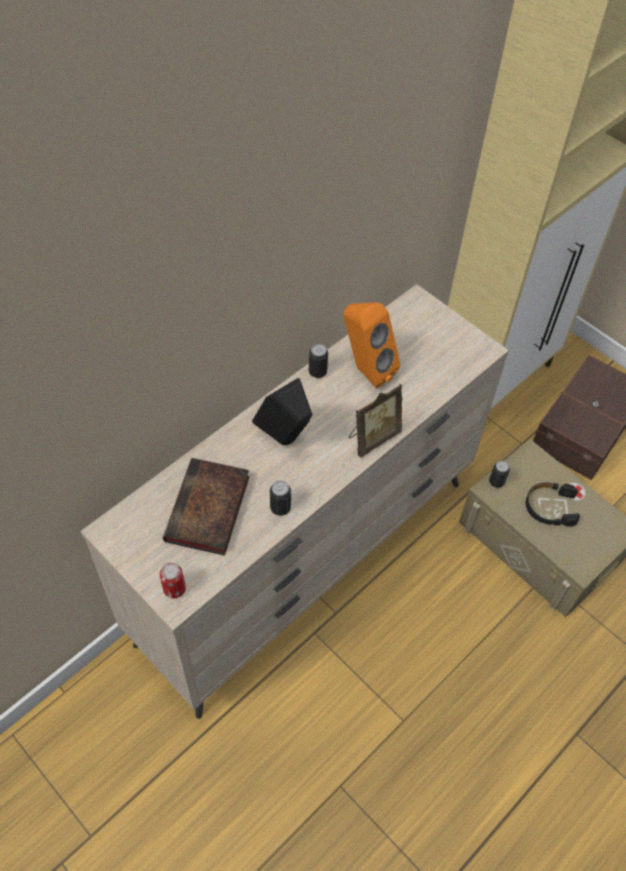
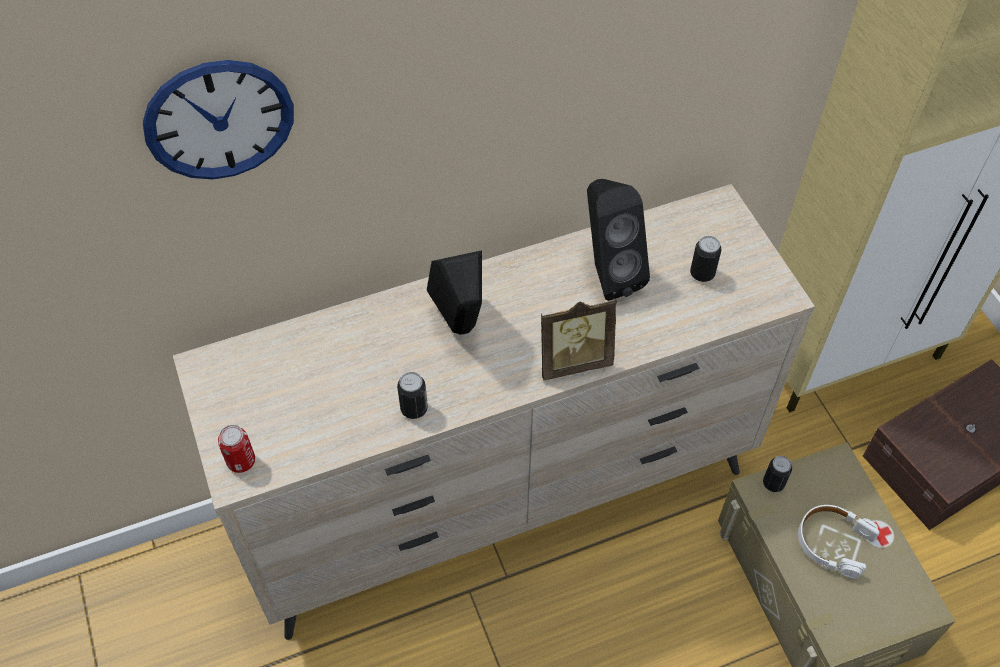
camera: 25 degrees right, 0 degrees up
book [163,458,249,556] -> none
can [309,344,328,378] -> can moved to [690,236,721,282]
orange speaker [344,302,400,389] -> black speaker [587,179,650,301]
black headphones [526,482,580,527] -> white headphones [798,505,880,578]
none -> wall clock [143,60,294,179]

